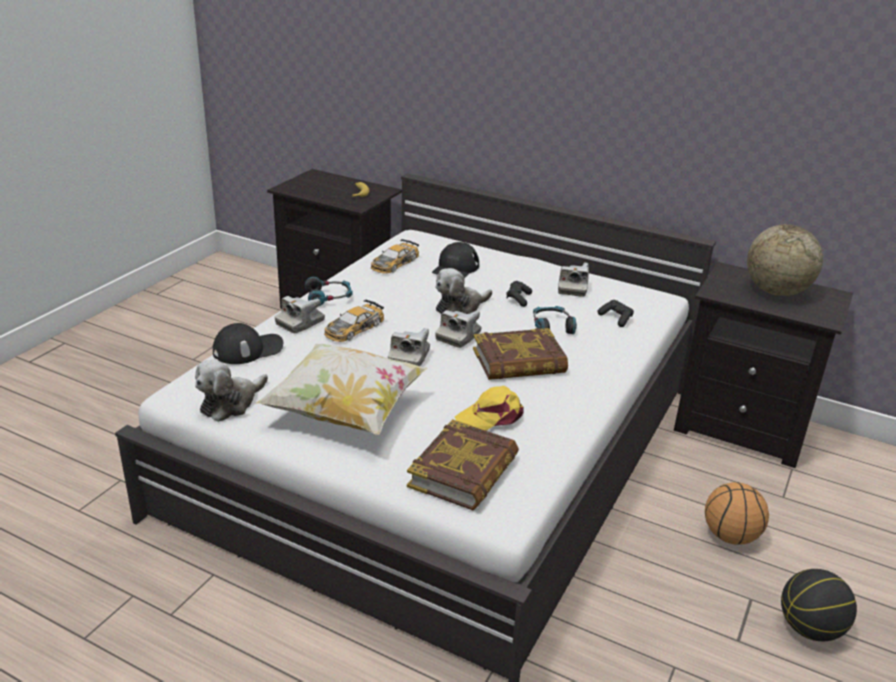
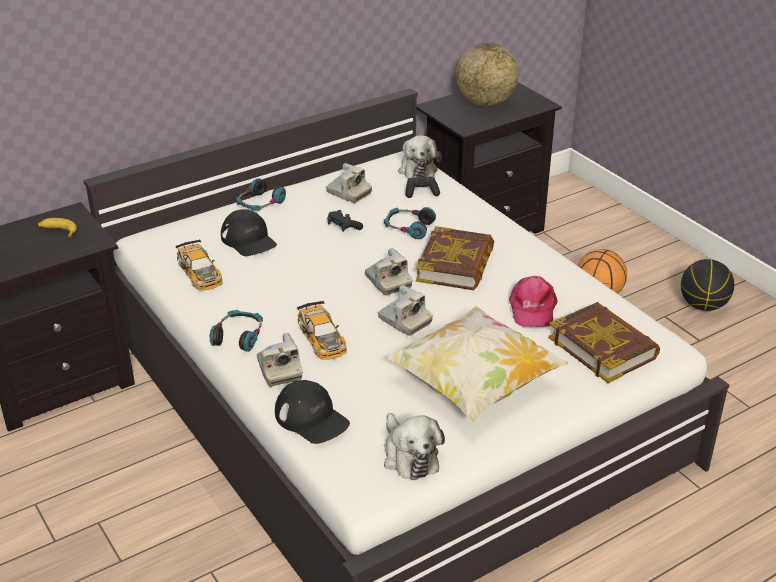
camera: 60 degrees left, 5 degrees up
black cap [213,323,283,364] -> black cap turned 135 degrees clockwise [275,380,350,444]
plush toy [436,268,492,314] -> plush toy moved to [398,135,442,179]
yellow cap [455,386,524,431] -> pink cap [509,276,558,327]
none -> headphones [236,178,286,211]

